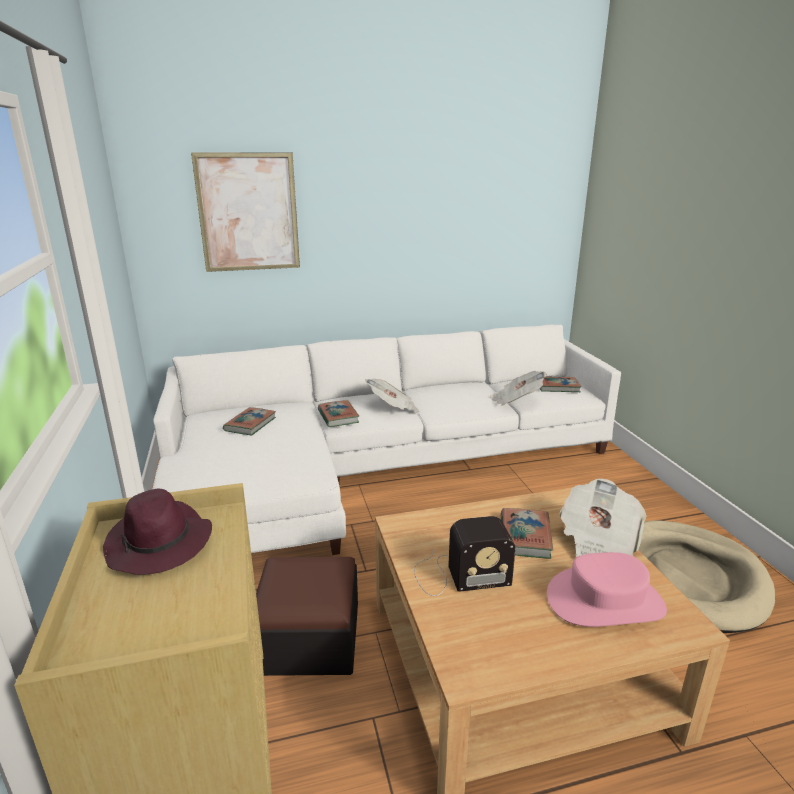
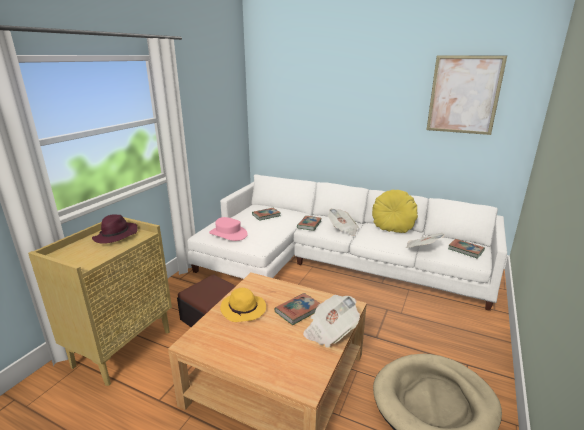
camera: 40 degrees right, 0 degrees up
picture [191,152,300,272] -> picture moved to [426,55,507,135]
radio [414,516,515,596] -> yellow hat [220,288,266,322]
pink hat [547,552,667,627] -> pink hat moved to [209,217,248,241]
none -> yellow pillow [372,189,418,233]

